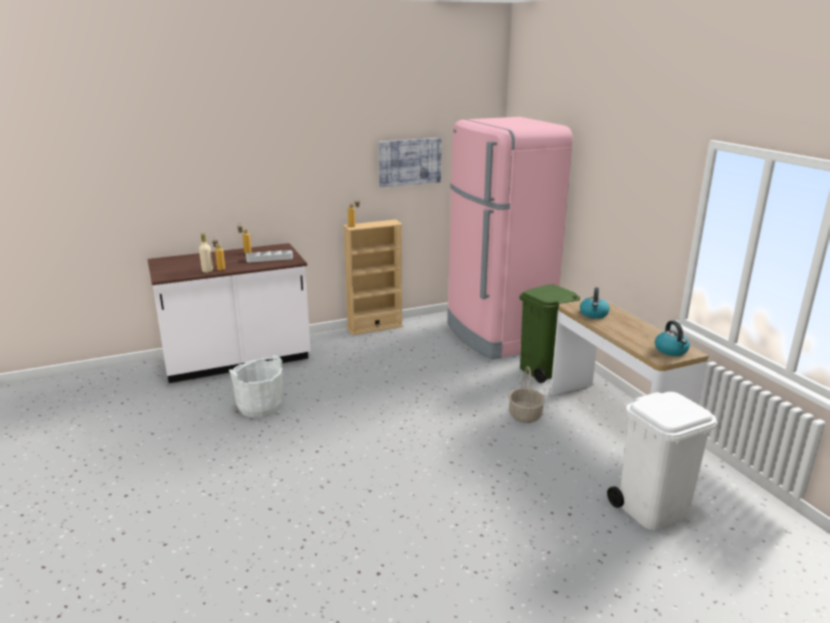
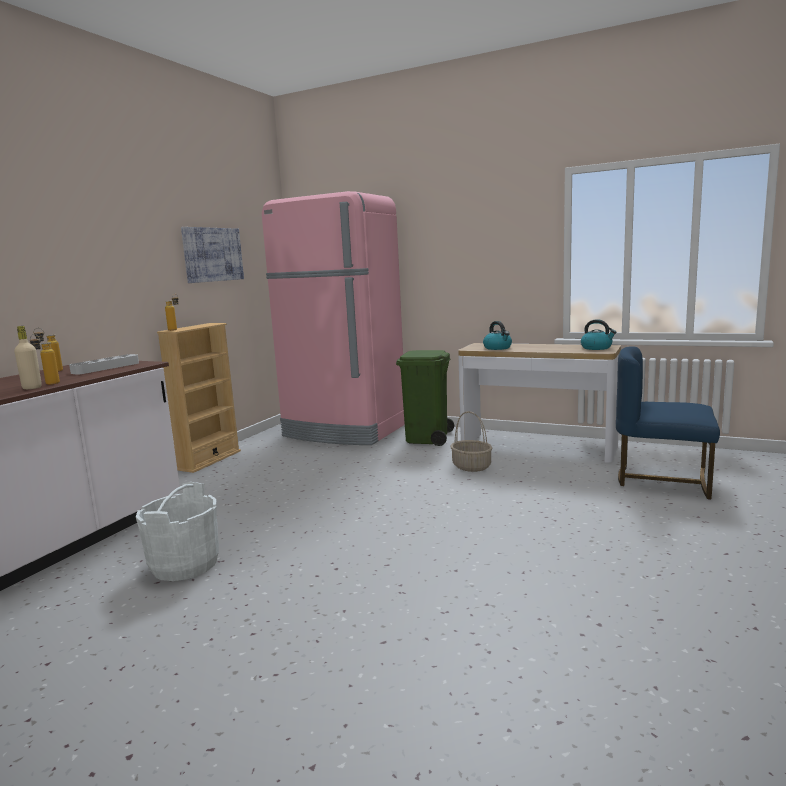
camera: 40 degrees left, 10 degrees down
white trash can [607,392,717,530] -> blue chair [616,346,720,499]

